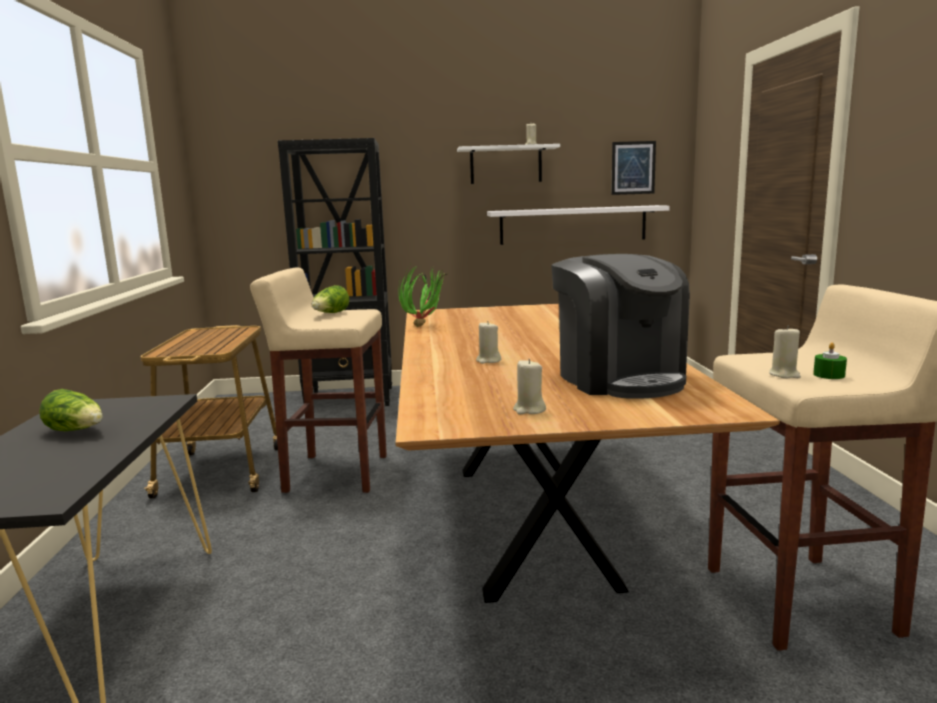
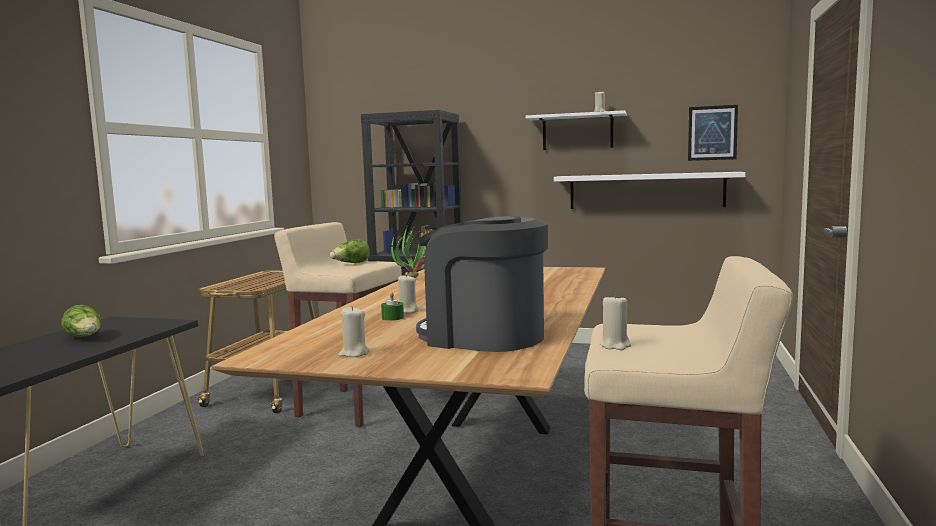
camera: 20 degrees right, 5 degrees down
coffee machine [551,254,690,399] -> coffee machine turned 120 degrees clockwise [416,216,548,352]
green candle [813,342,847,379] -> green candle moved to [381,292,404,321]

